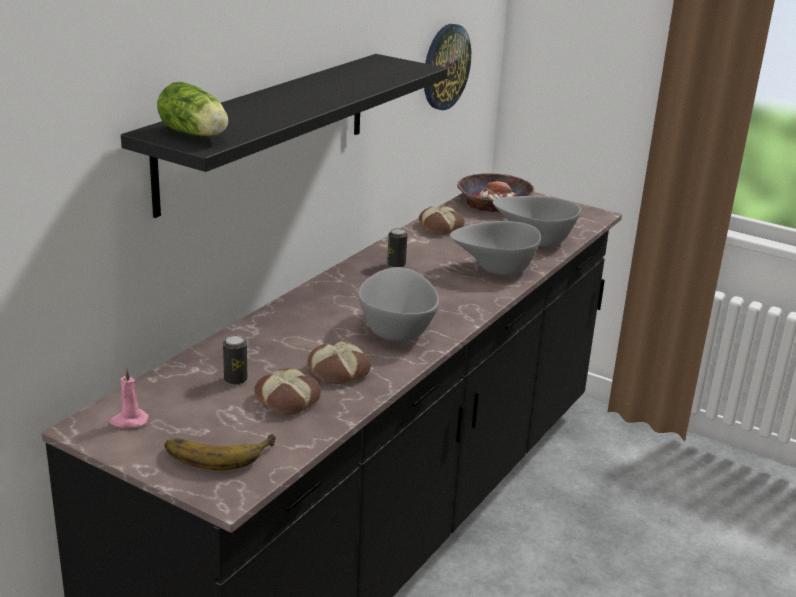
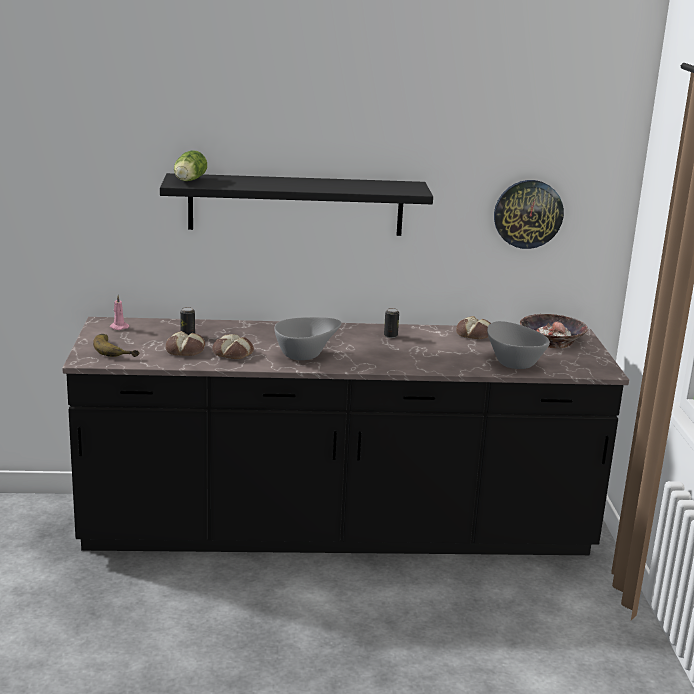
camera: 55 degrees right, 5 degrees down
grey bowl [450,221,541,276] -> none

